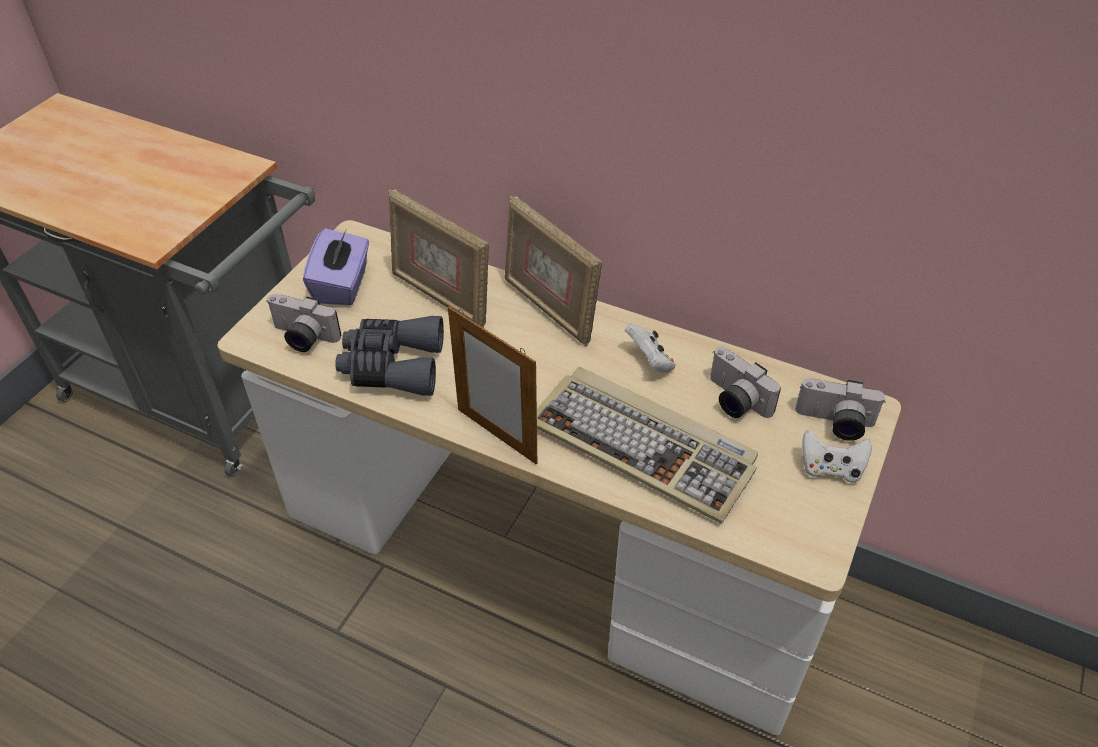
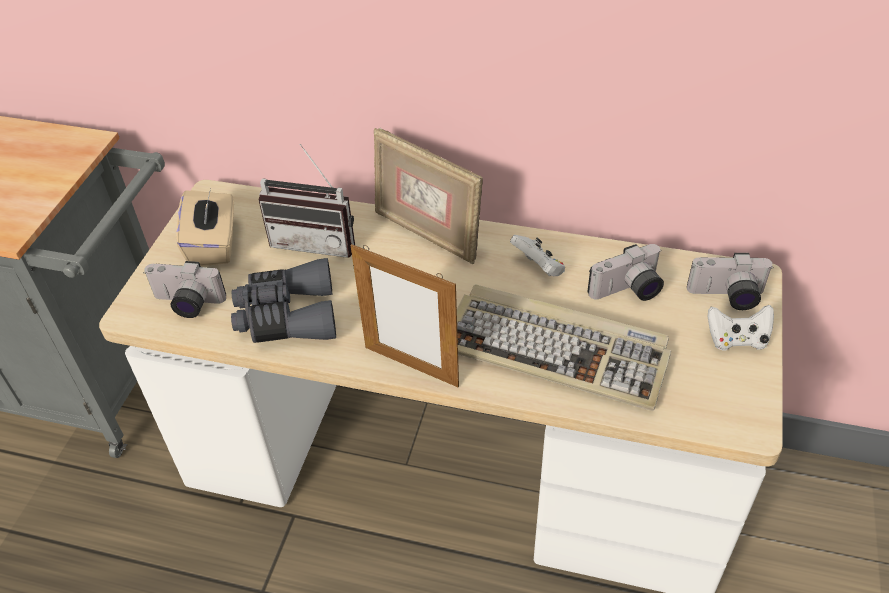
camera: 10 degrees left, 0 degrees up
purple tissue box [303,228,369,305] -> beige tissue box [176,189,234,266]
picture frame [388,189,489,328] -> radio [259,144,355,258]
camera [710,347,781,418] -> camera turned 60 degrees counterclockwise [587,244,664,301]

